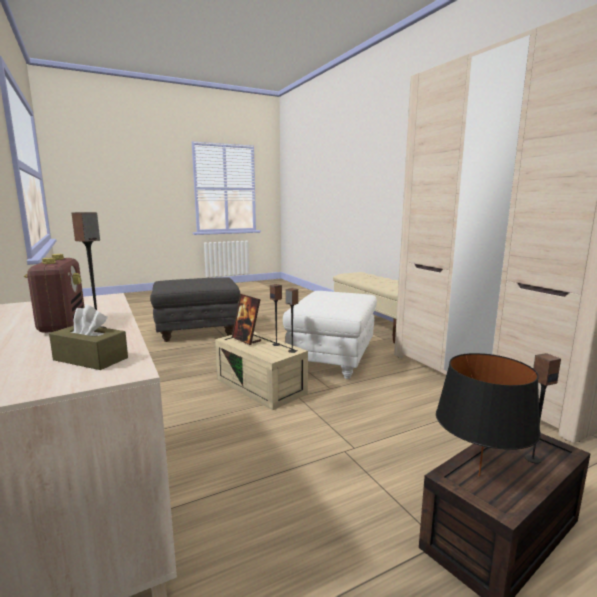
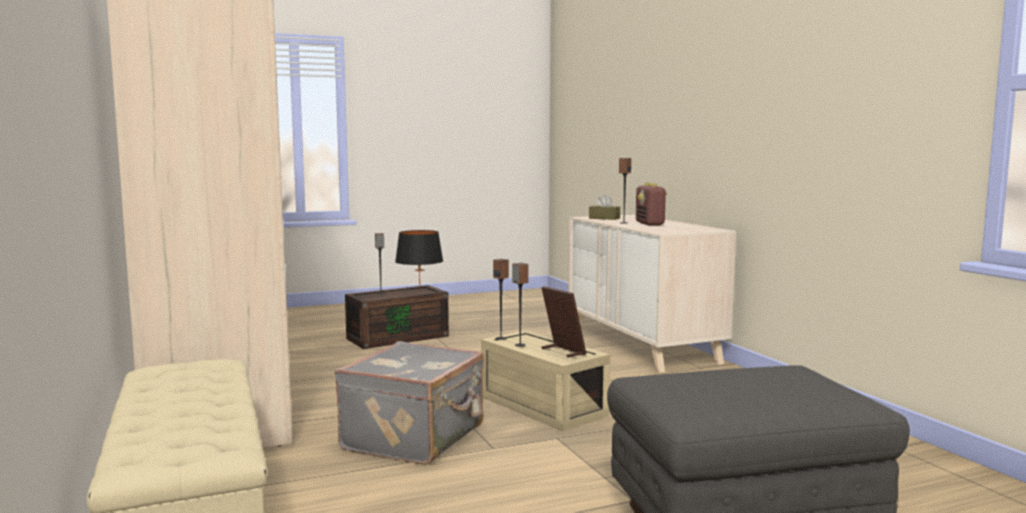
camera: 175 degrees left, 5 degrees down
white ottoman [283,291,377,379] -> grey suitcase [334,341,484,465]

